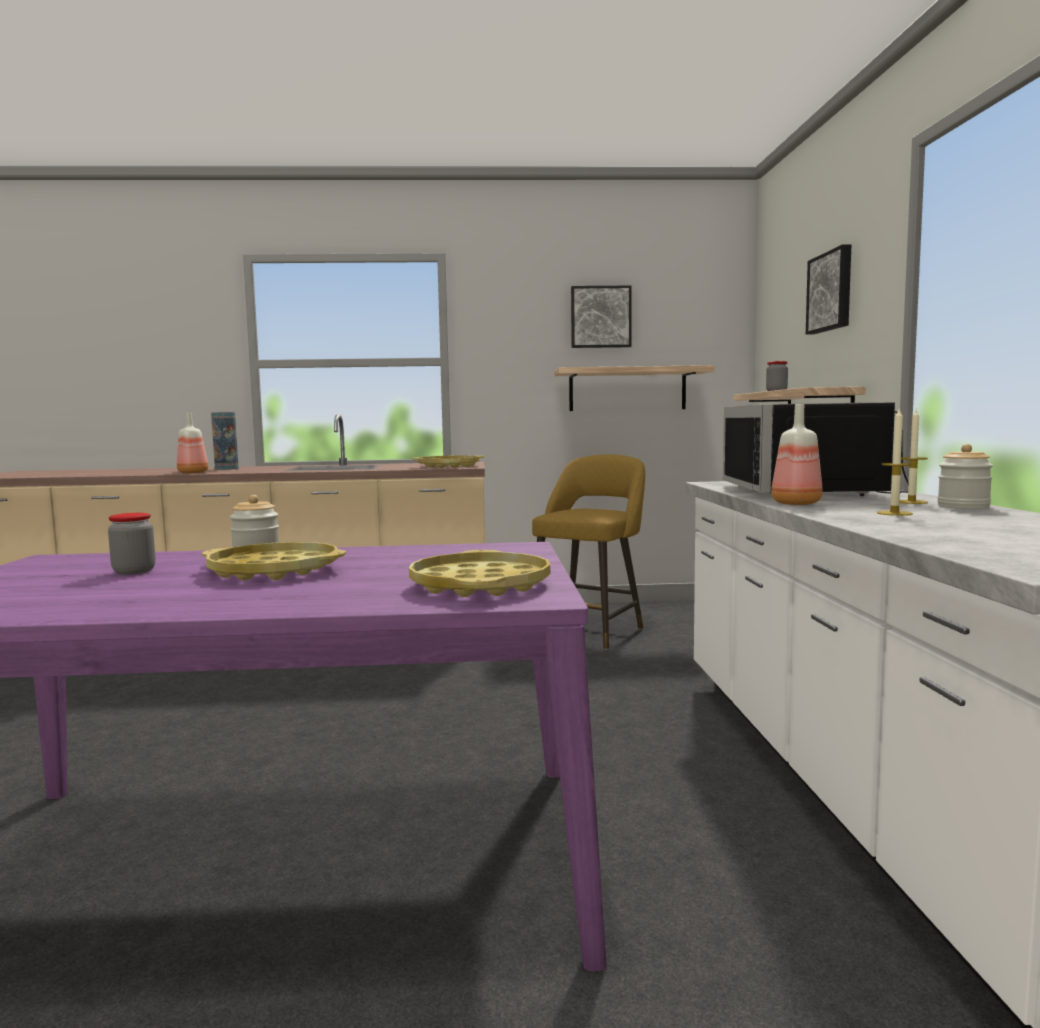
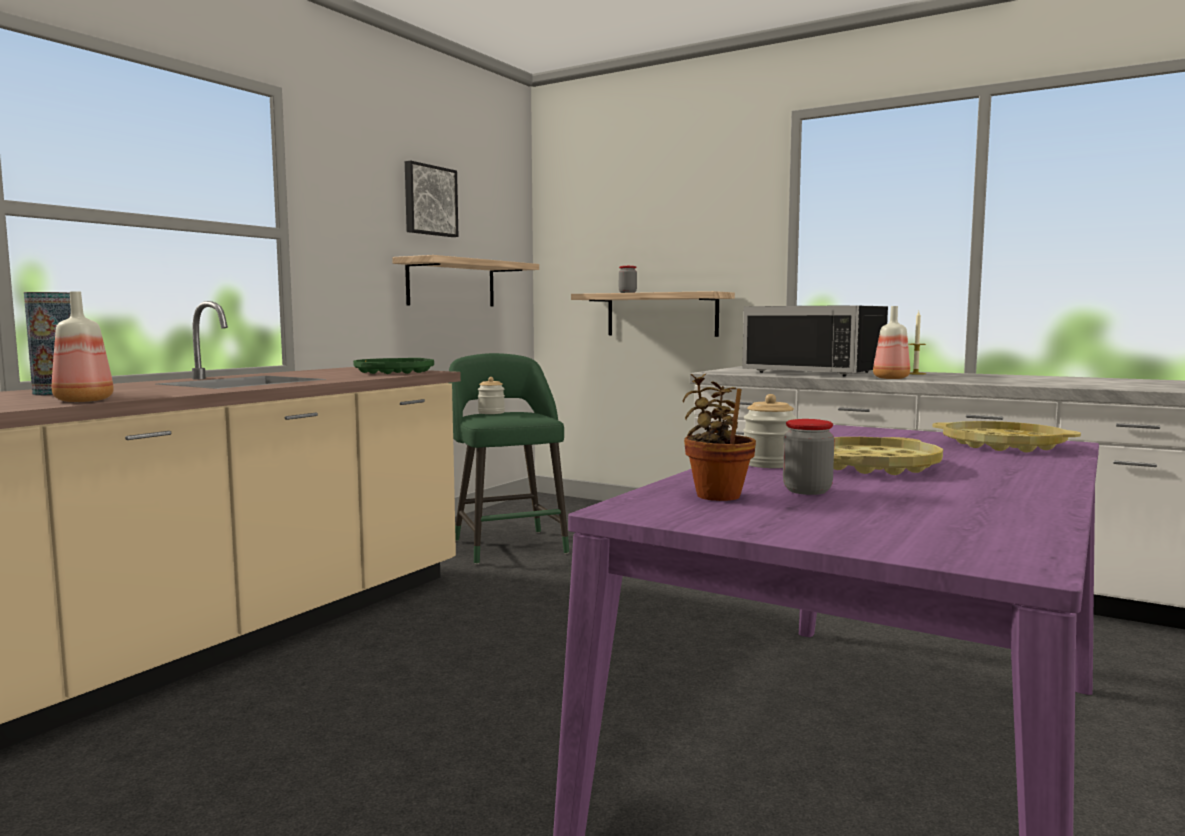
camera: 55 degrees left, 0 degrees up
yellow tray [412,455,485,468] -> green tray [353,358,434,374]
yellow stool [532,454,645,650] -> green stool [449,353,569,564]
picture [806,244,851,335] -> none
candle [877,409,913,516] -> none
jar [937,444,993,509] -> jar moved to [478,377,505,414]
none -> potted plant [683,374,756,501]

